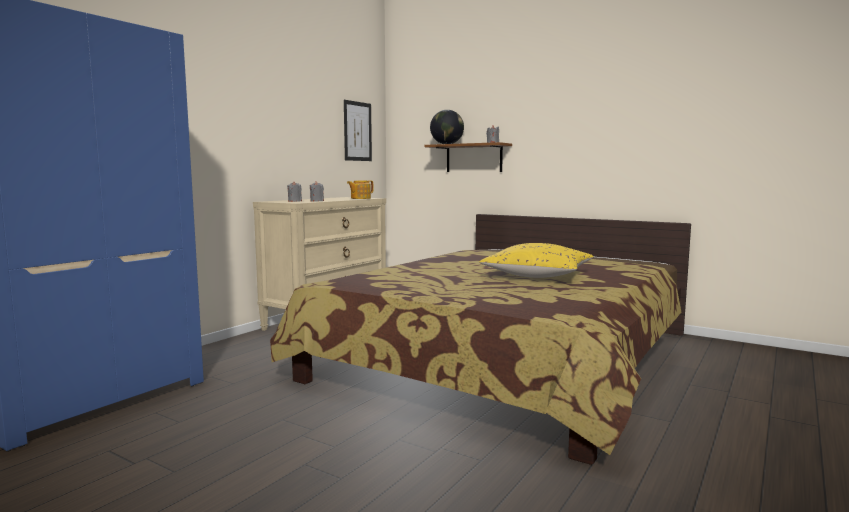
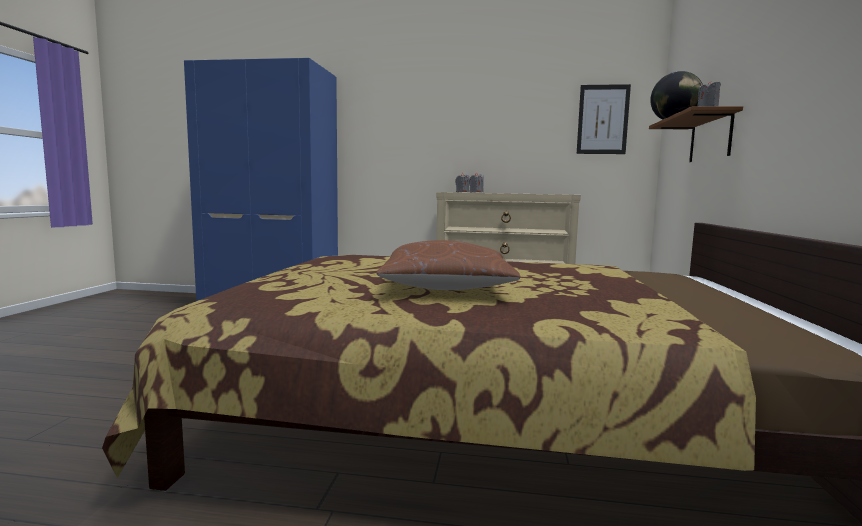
camera: 65 degrees right, 0 degrees up
teapot [347,180,373,199] -> none
yellow pillow [479,243,594,278] -> brown pillow [377,240,520,290]

